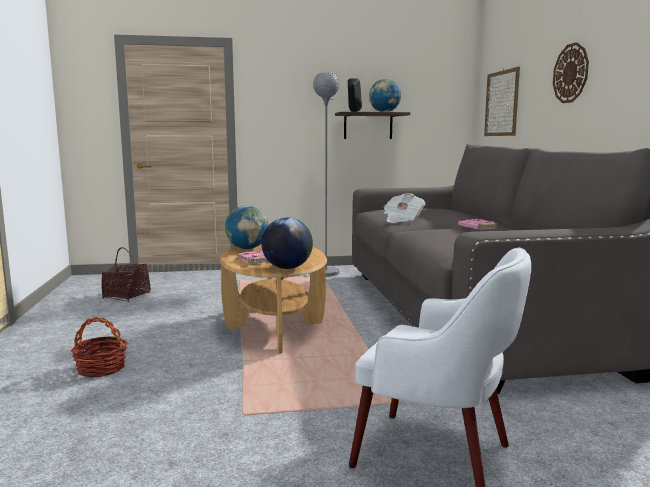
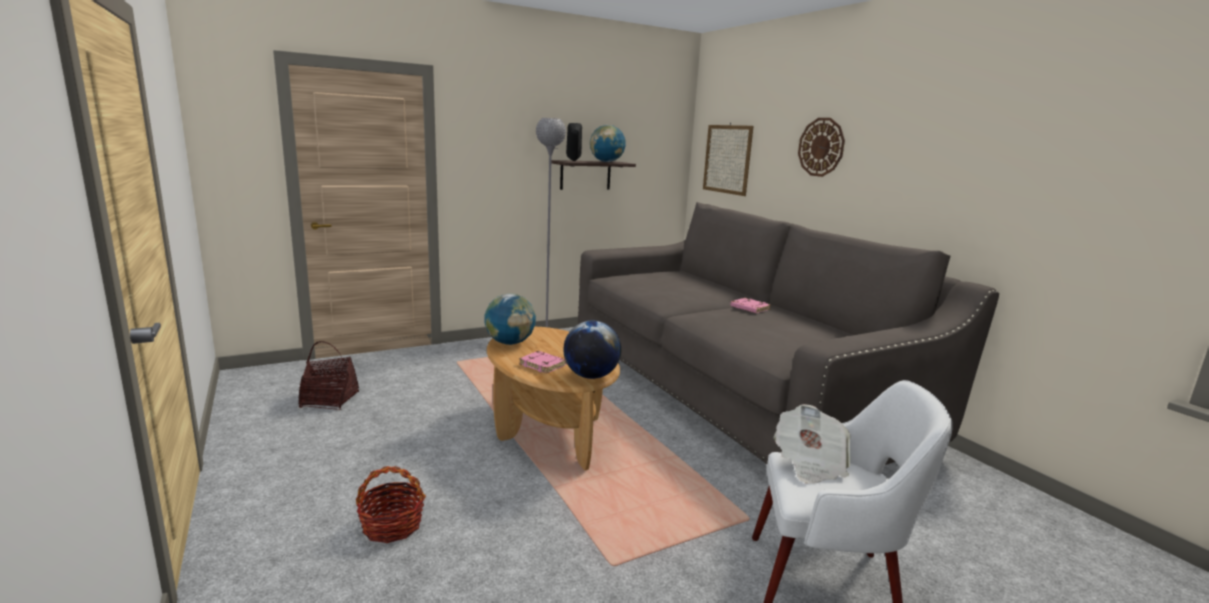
camera: 20 degrees left, 5 degrees up
newspaper [384,193,426,223] -> newspaper moved to [774,404,851,484]

